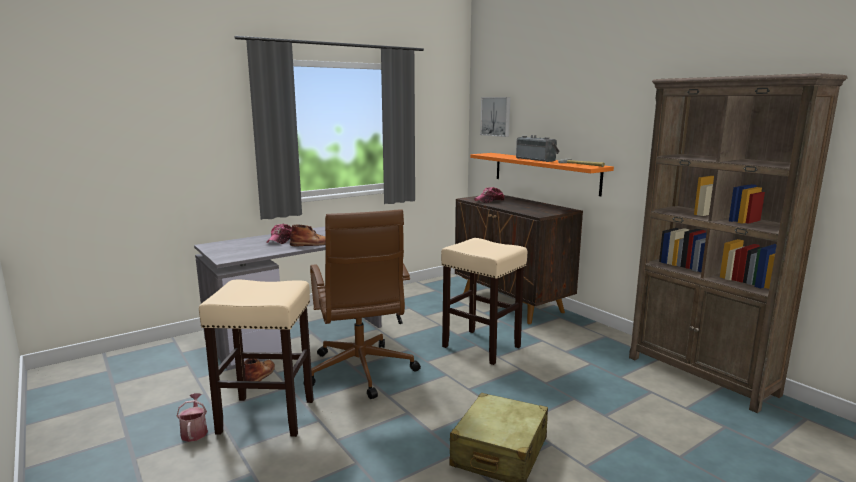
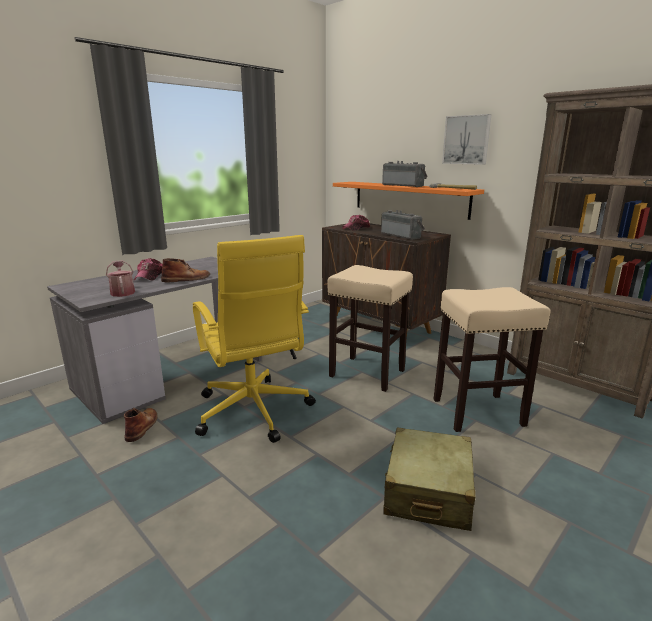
camera: 10 degrees left, 5 degrees up
watering can [176,393,208,442] -> watering can moved to [106,260,135,297]
beige stool [199,280,314,437] -> beige stool moved to [434,287,551,432]
brown office chair [303,209,421,399] -> yellow office chair [193,235,316,443]
picture [480,97,510,137] -> picture moved to [442,114,491,165]
none -> radio [381,210,425,240]

